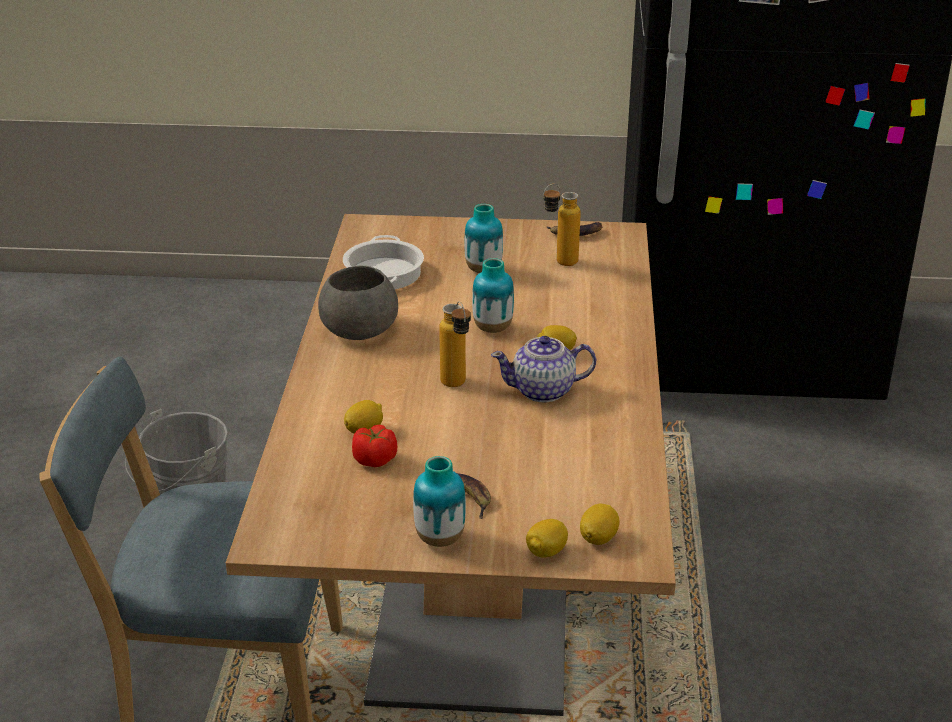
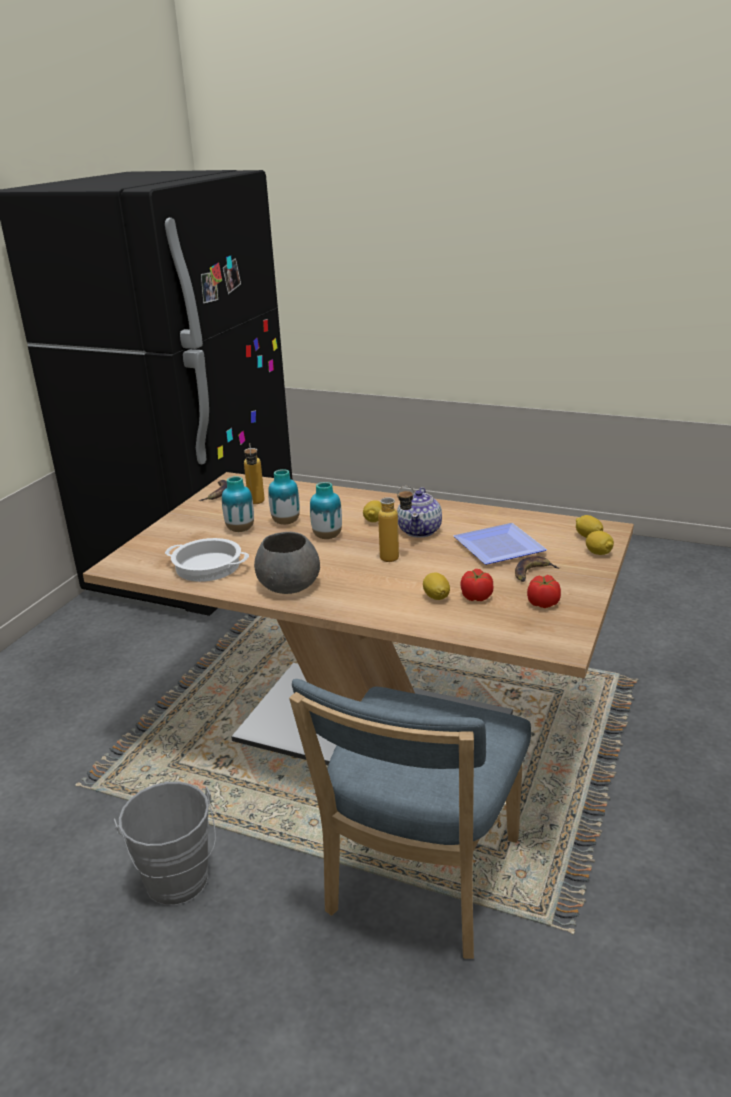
camera: 70 degrees left, 5 degrees down
vase [413,456,466,547] -> vase moved to [268,469,300,525]
none -> plate [454,523,547,565]
none -> tomato [527,575,561,608]

